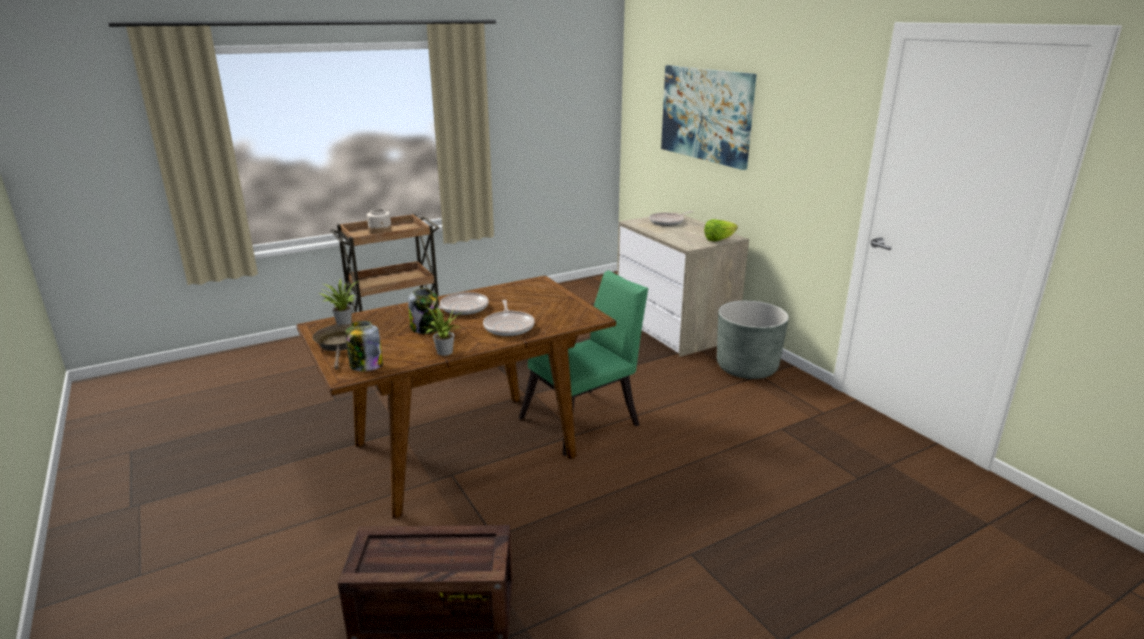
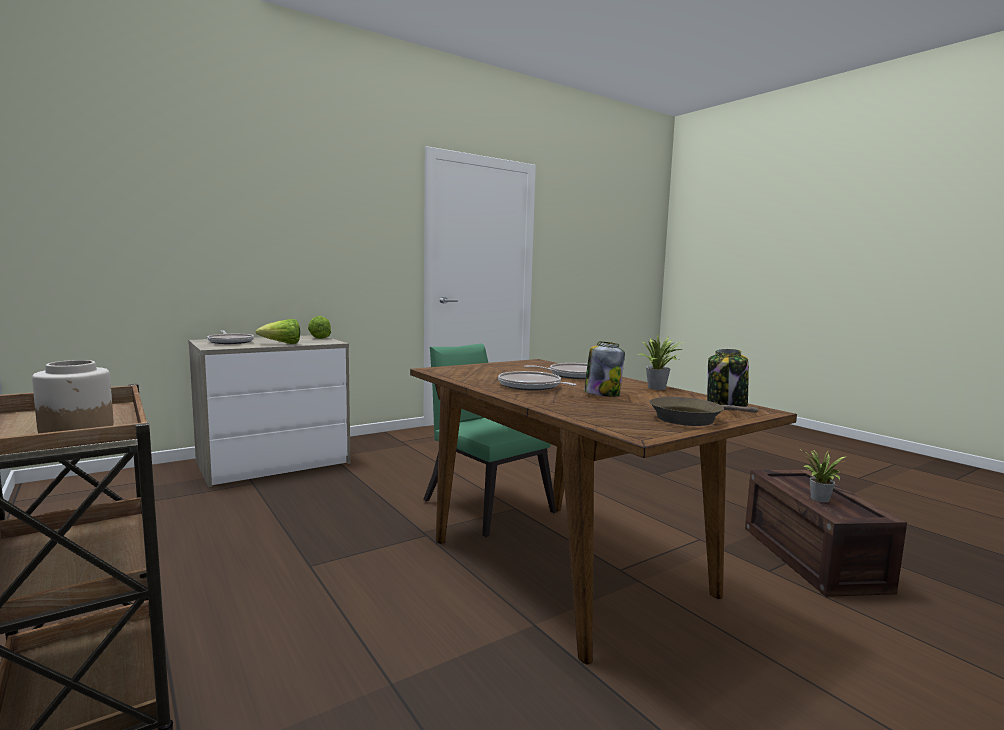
camera: 95 degrees left, 15 degrees down
potted plant [319,279,359,325] -> potted plant moved to [799,449,847,502]
picture [661,65,757,170] -> none
grey planter [717,301,789,379] -> none
none -> lettuce [256,319,300,344]

